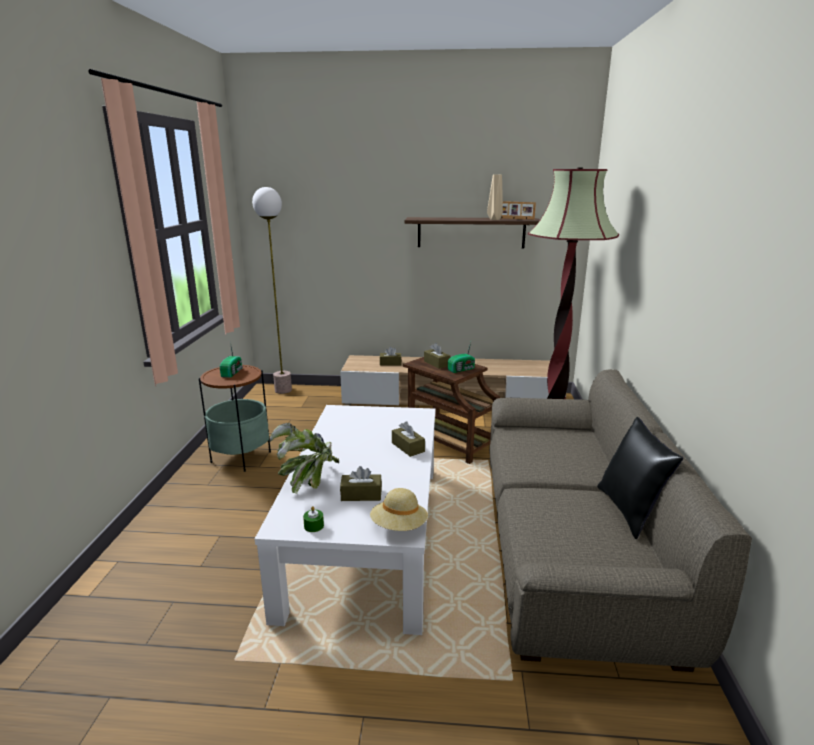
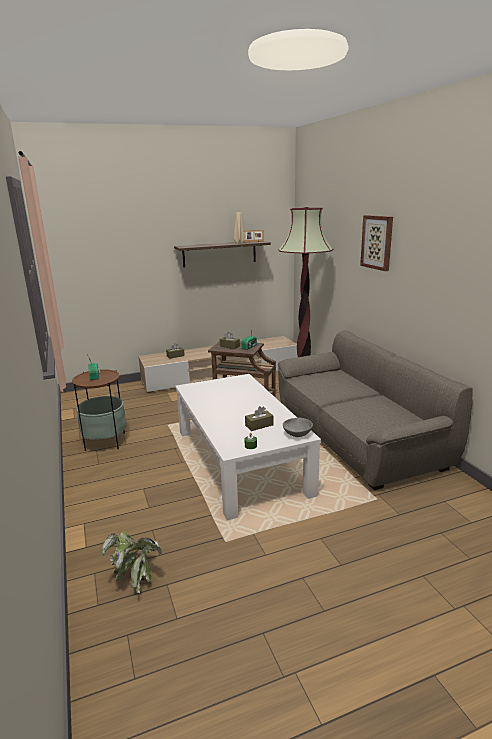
camera: 25 degrees left, 0 degrees up
floor lamp [252,187,292,394] -> none
potted plant [270,422,339,494] -> potted plant moved to [102,532,162,593]
beige hat [370,488,428,531] -> grey bowl [283,418,313,437]
brown tissue box [392,421,425,457] -> none
black pillow [597,417,683,540] -> none
none -> picture [360,215,393,271]

